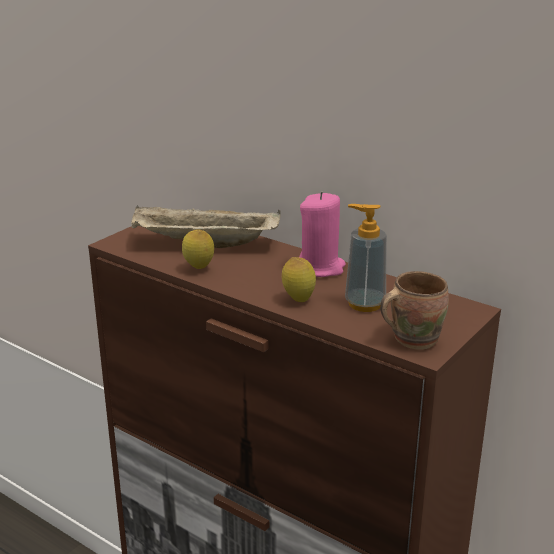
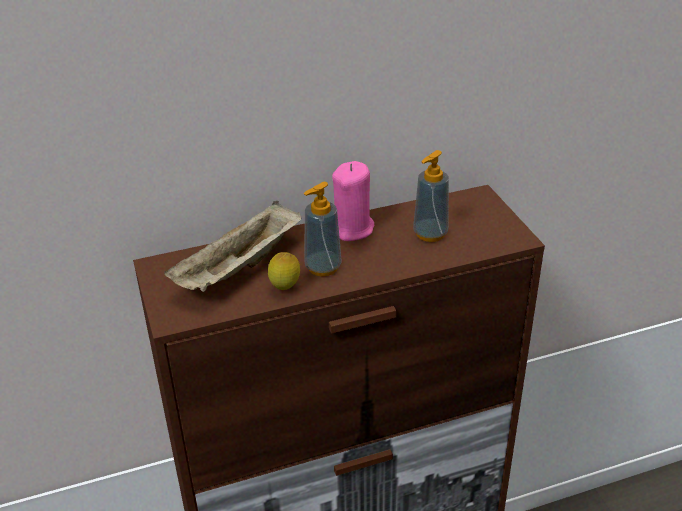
camera: 55 degrees left, 10 degrees up
lemon [282,257,316,302] -> none
brown mug [380,271,449,350] -> none
none -> soap dispenser [304,182,342,276]

